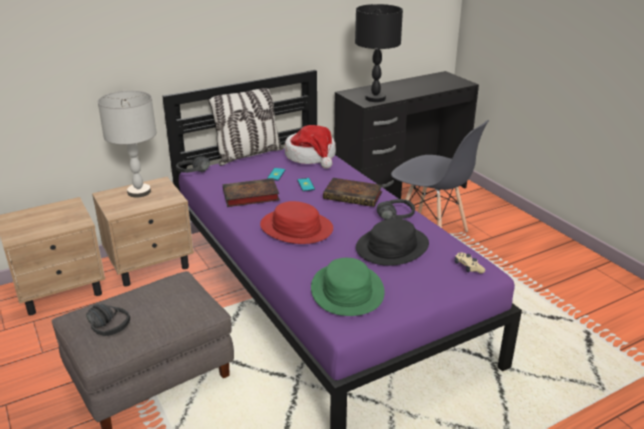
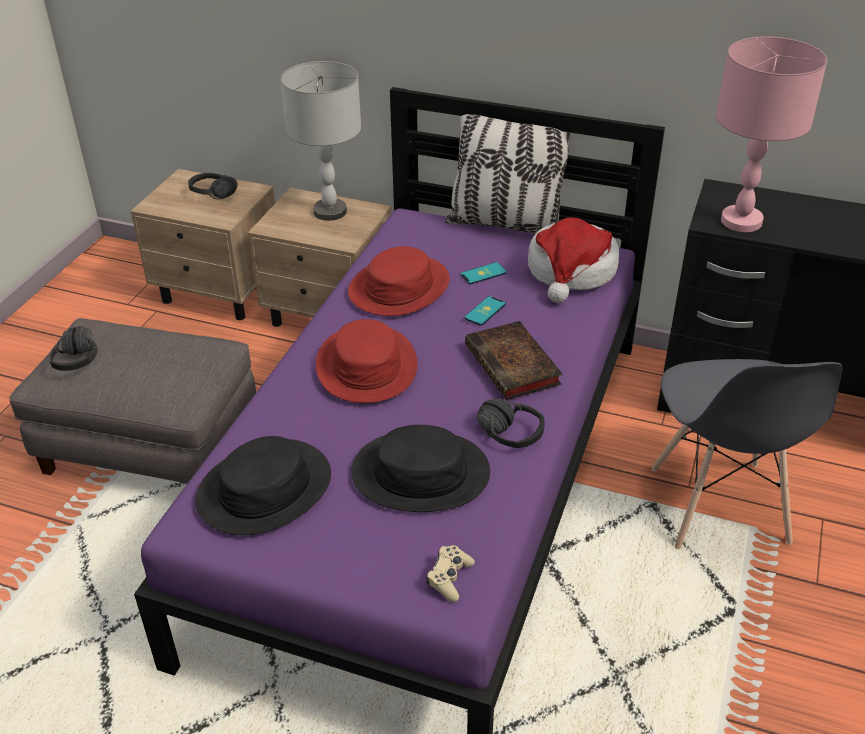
camera: 50 degrees right, 10 degrees up
black headphones [176,156,210,173] -> black headphones moved to [188,173,238,199]
book [223,178,280,207] -> red hat [348,246,450,316]
green hat [311,258,385,316] -> black hat [195,436,331,535]
black table lamp [355,4,403,102] -> pink table lamp [716,36,827,232]

